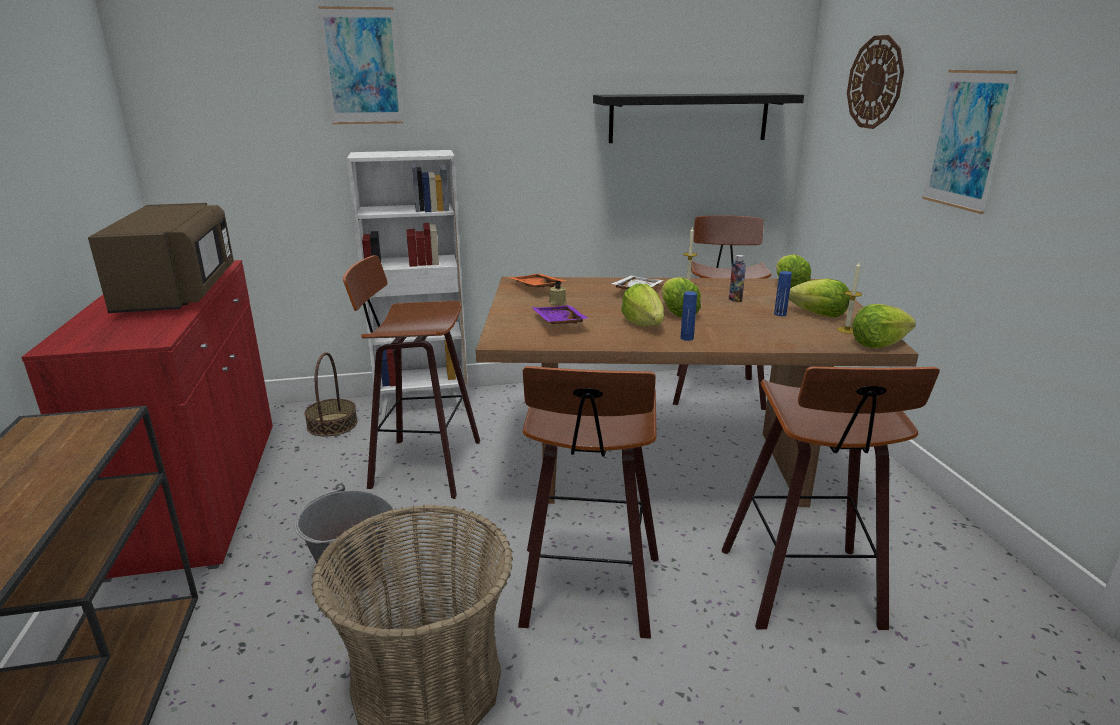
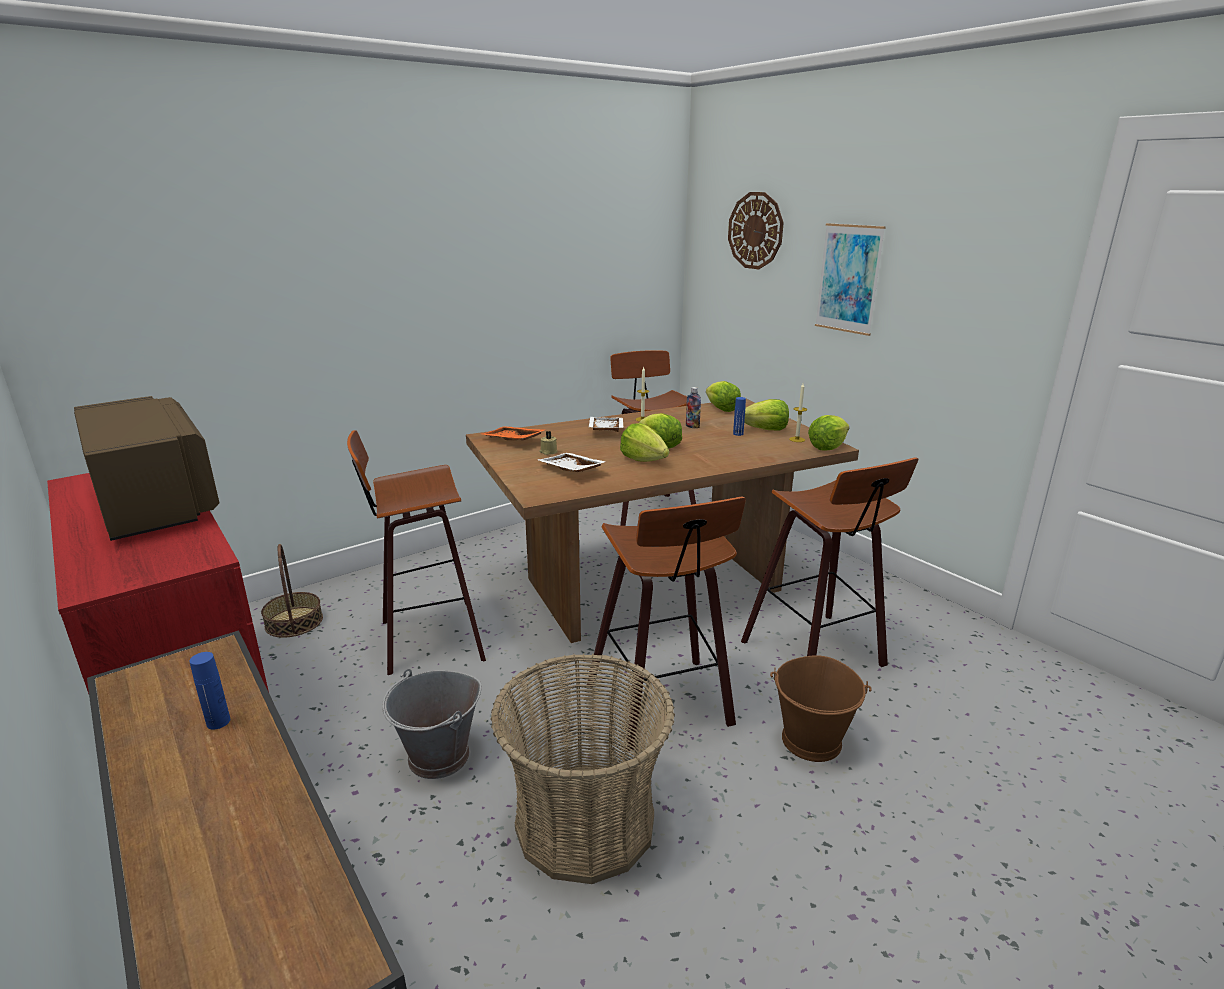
camera: 25 degrees left, 0 degrees up
picture [318,6,403,124] -> none
white bookcase [347,150,468,417] -> none
purple tray [532,305,589,325] -> white tray [538,453,606,472]
black shelf [593,93,804,143] -> none
blue bottle [681,291,697,341] -> blue bottle moved to [189,652,230,730]
none -> brown bucket [770,655,872,762]

